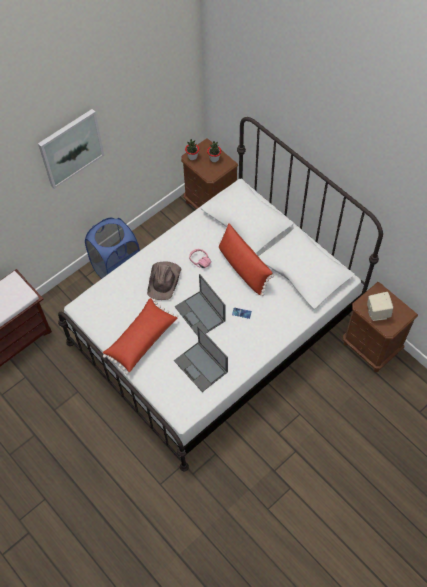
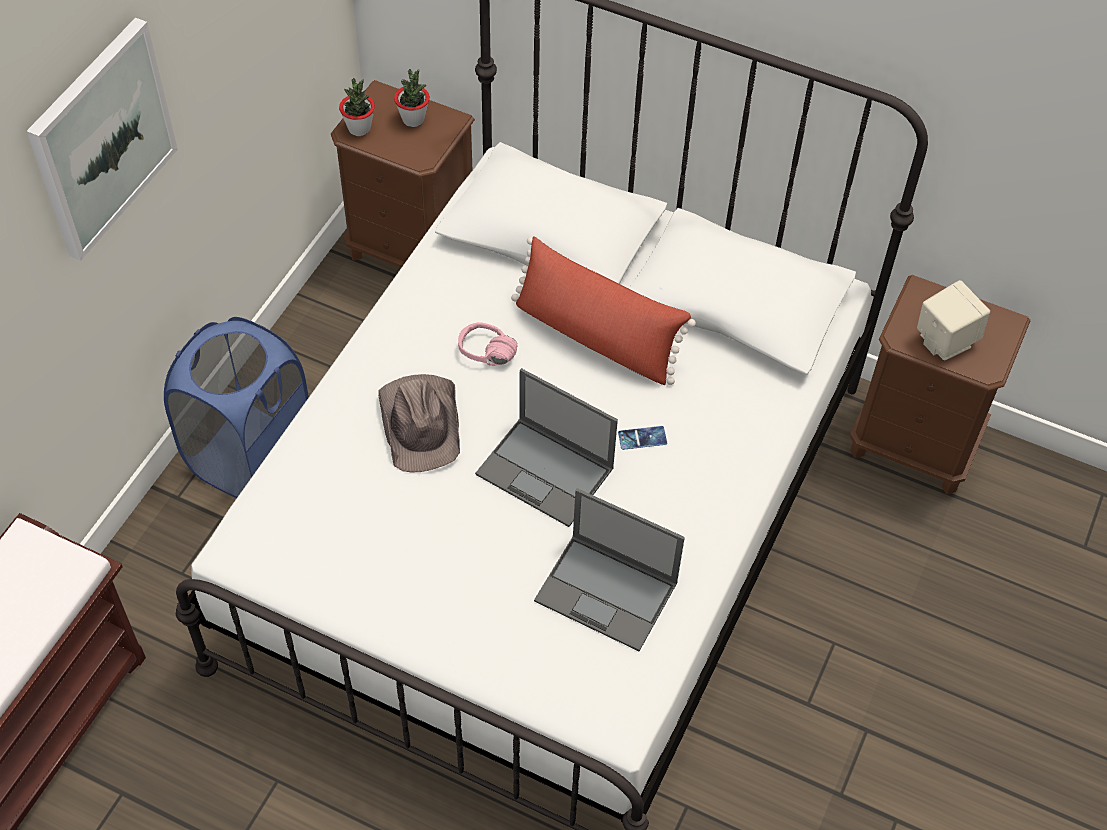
camera: 25 degrees left, 5 degrees down
red pillow [103,298,178,375] -> none

